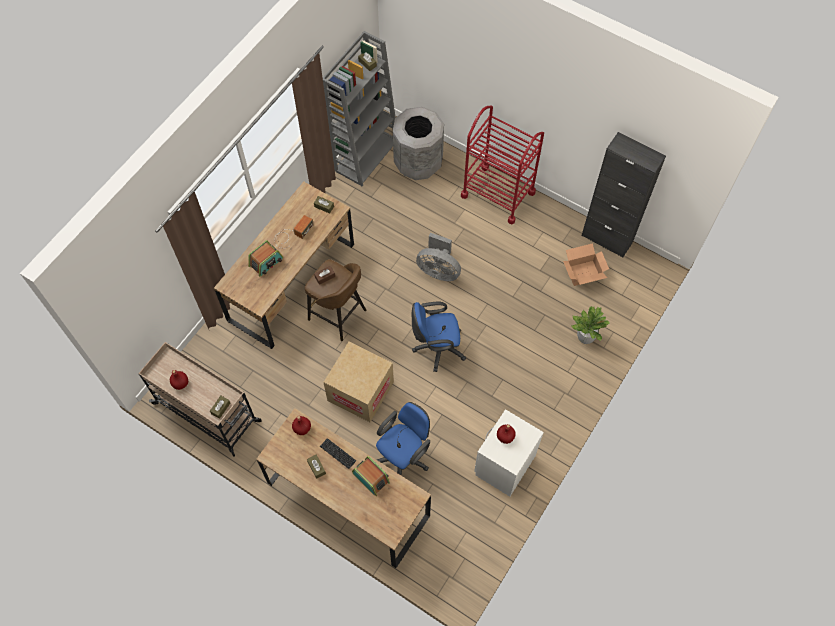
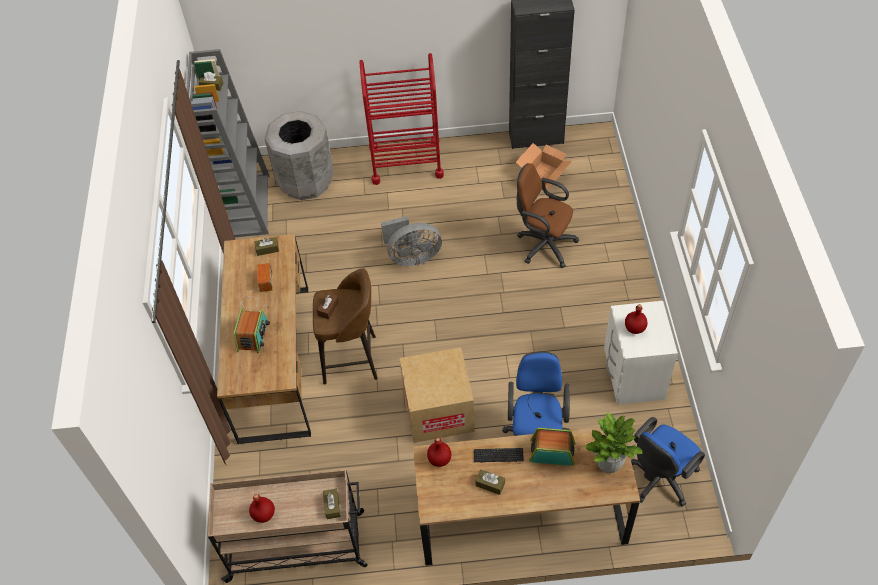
camera: 35 degrees left, 10 degrees down
blue office chair [412,301,466,372] -> blue office chair moved to [631,417,705,506]
potted plant [572,306,610,344] -> potted plant moved to [584,412,642,473]
none -> brown office chair [517,163,579,268]

